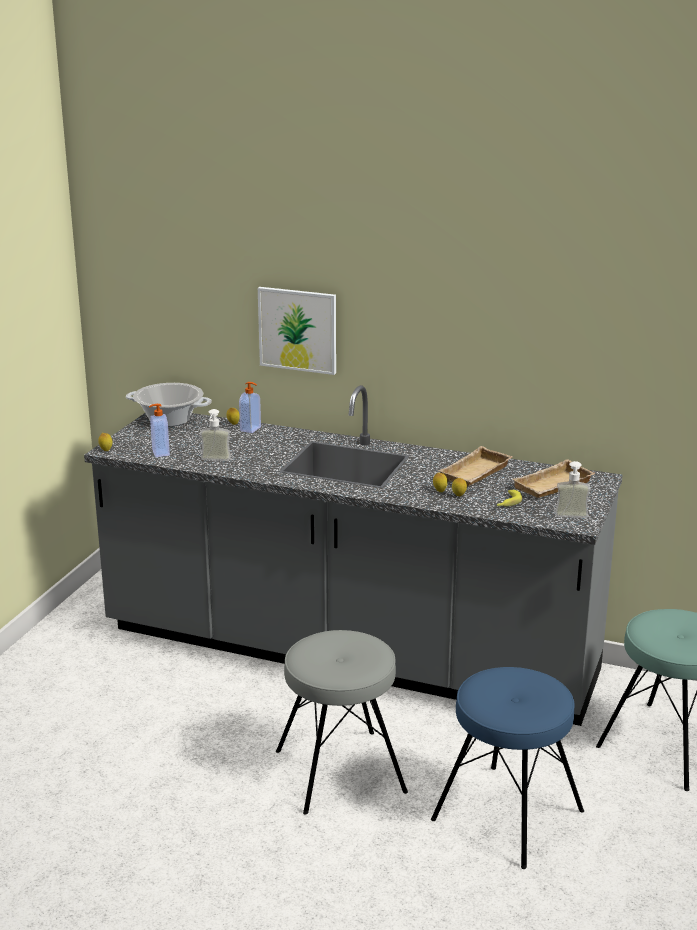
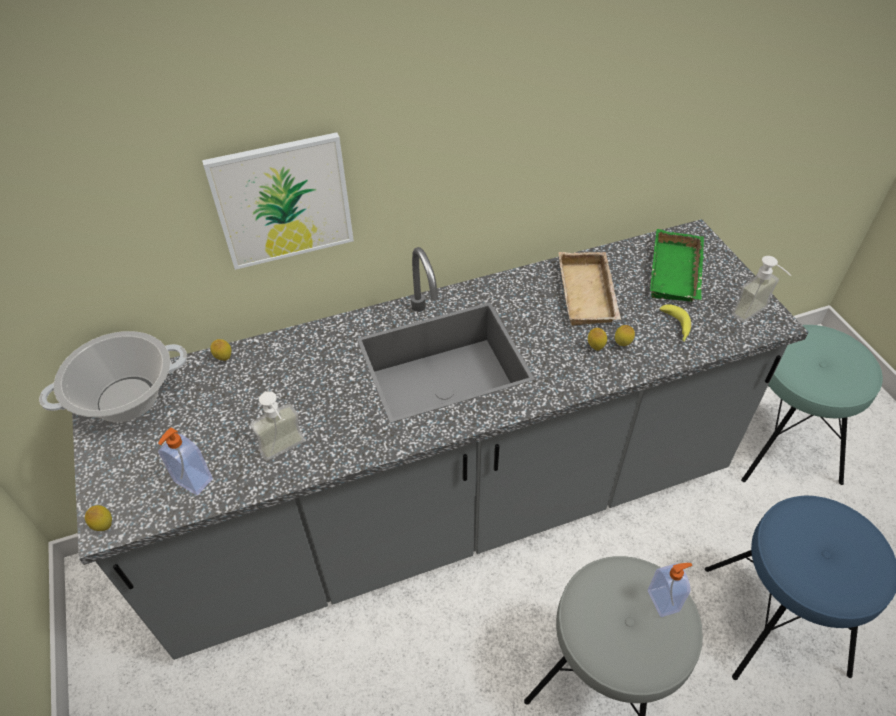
camera: 40 degrees left, 25 degrees up
soap dispenser [239,382,261,433] -> soap dispenser moved to [648,563,693,617]
beige tray [512,459,595,498] -> green tray [650,229,704,302]

